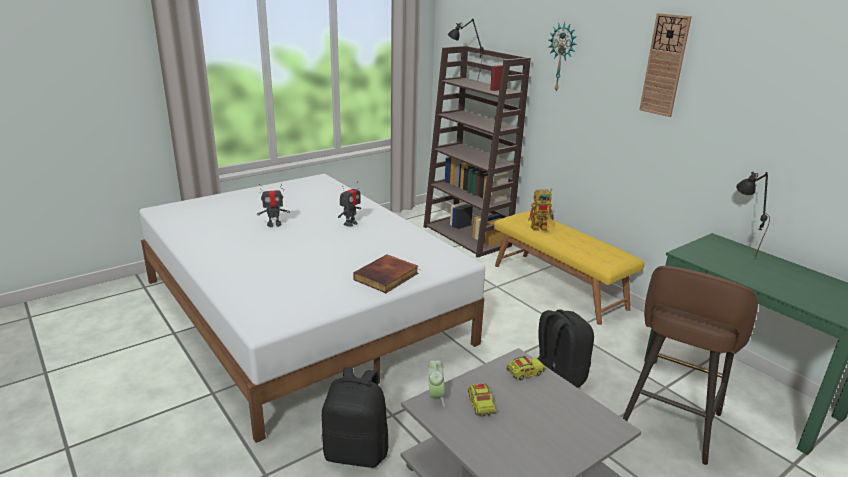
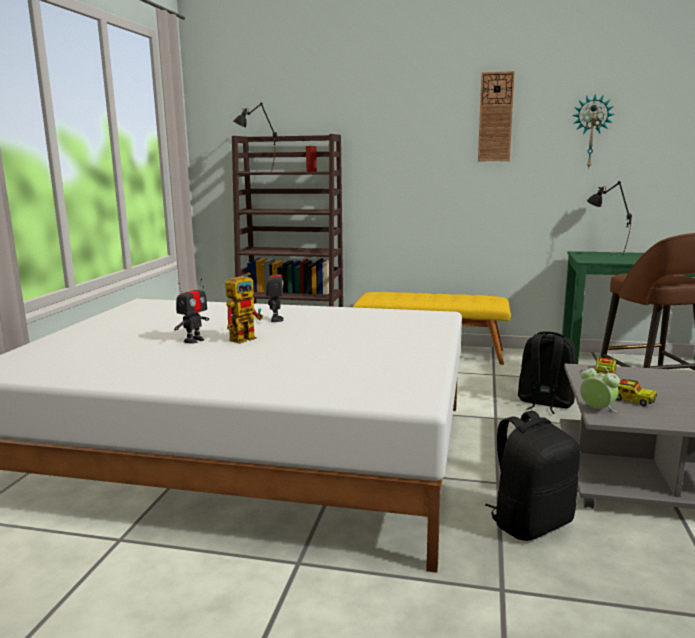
camera: 40 degrees left, 10 degrees down
book [353,254,418,293] -> none
toy robot [528,189,554,231] -> toy robot moved to [225,273,263,344]
wall clock [548,22,577,91] -> wall clock moved to [572,93,615,169]

